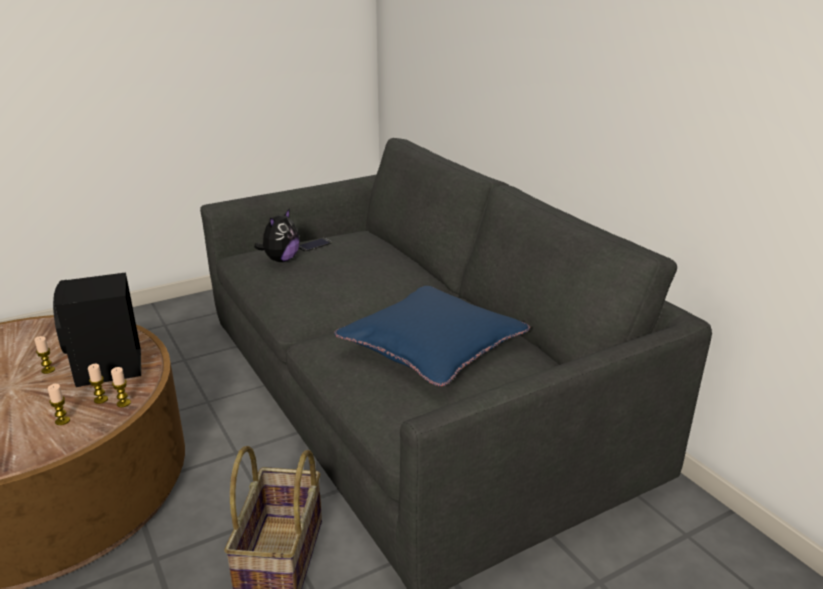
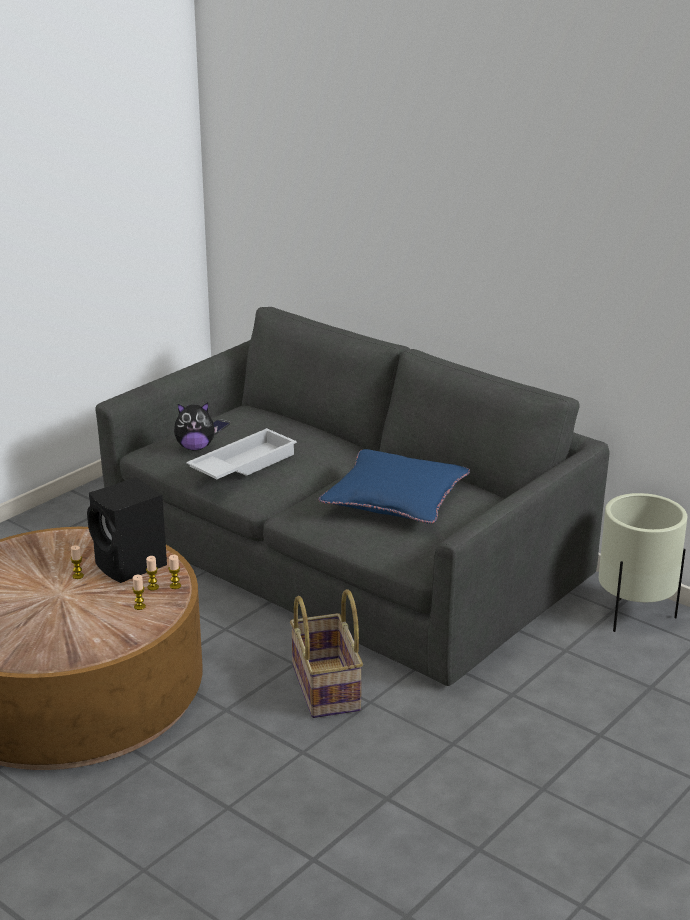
camera: 20 degrees left, 0 degrees up
plush toy [254,208,300,262] -> plush toy turned 75 degrees clockwise [174,402,218,450]
none -> white tray [186,428,297,479]
none -> beige planter [599,493,687,632]

